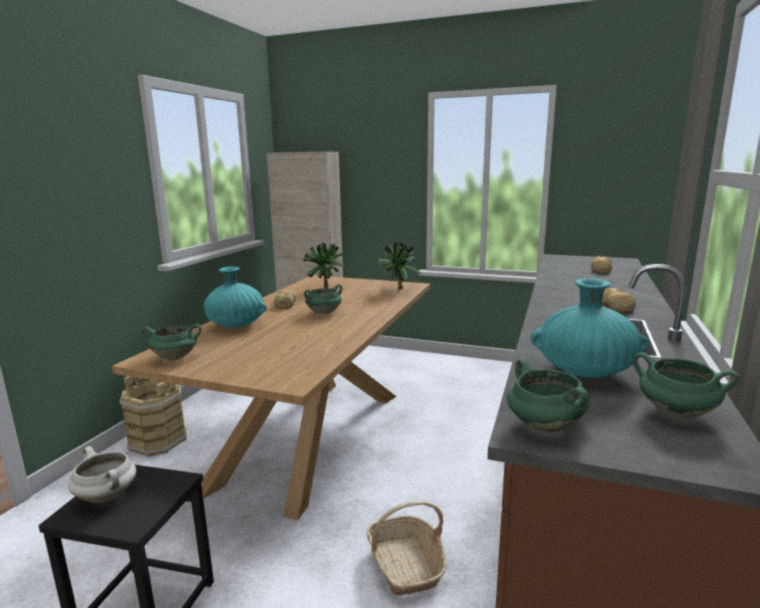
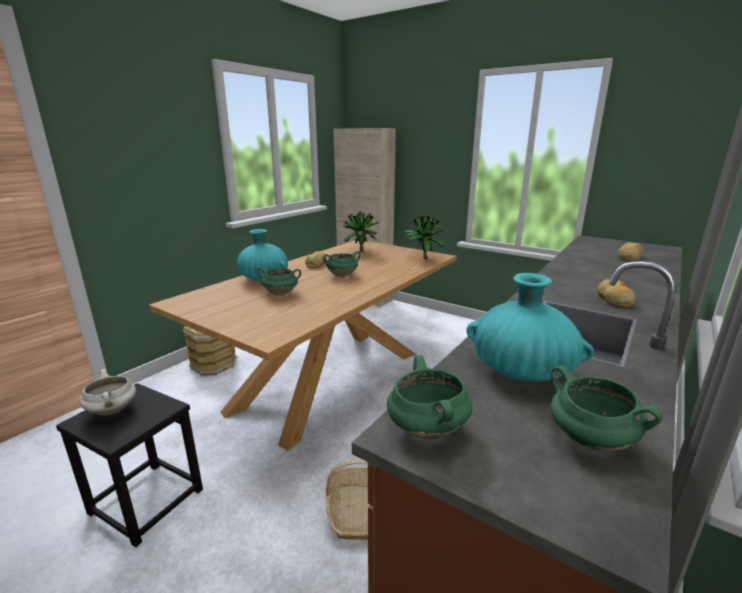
camera: 15 degrees right, 5 degrees up
green cooking pot [141,324,201,361] -> green cooking pot moved to [257,267,301,296]

